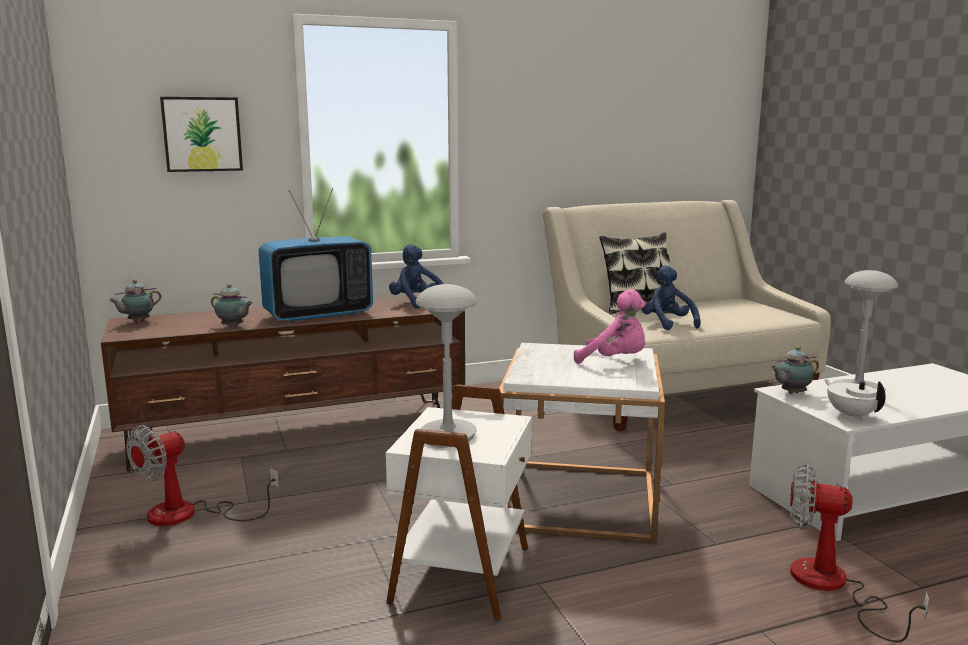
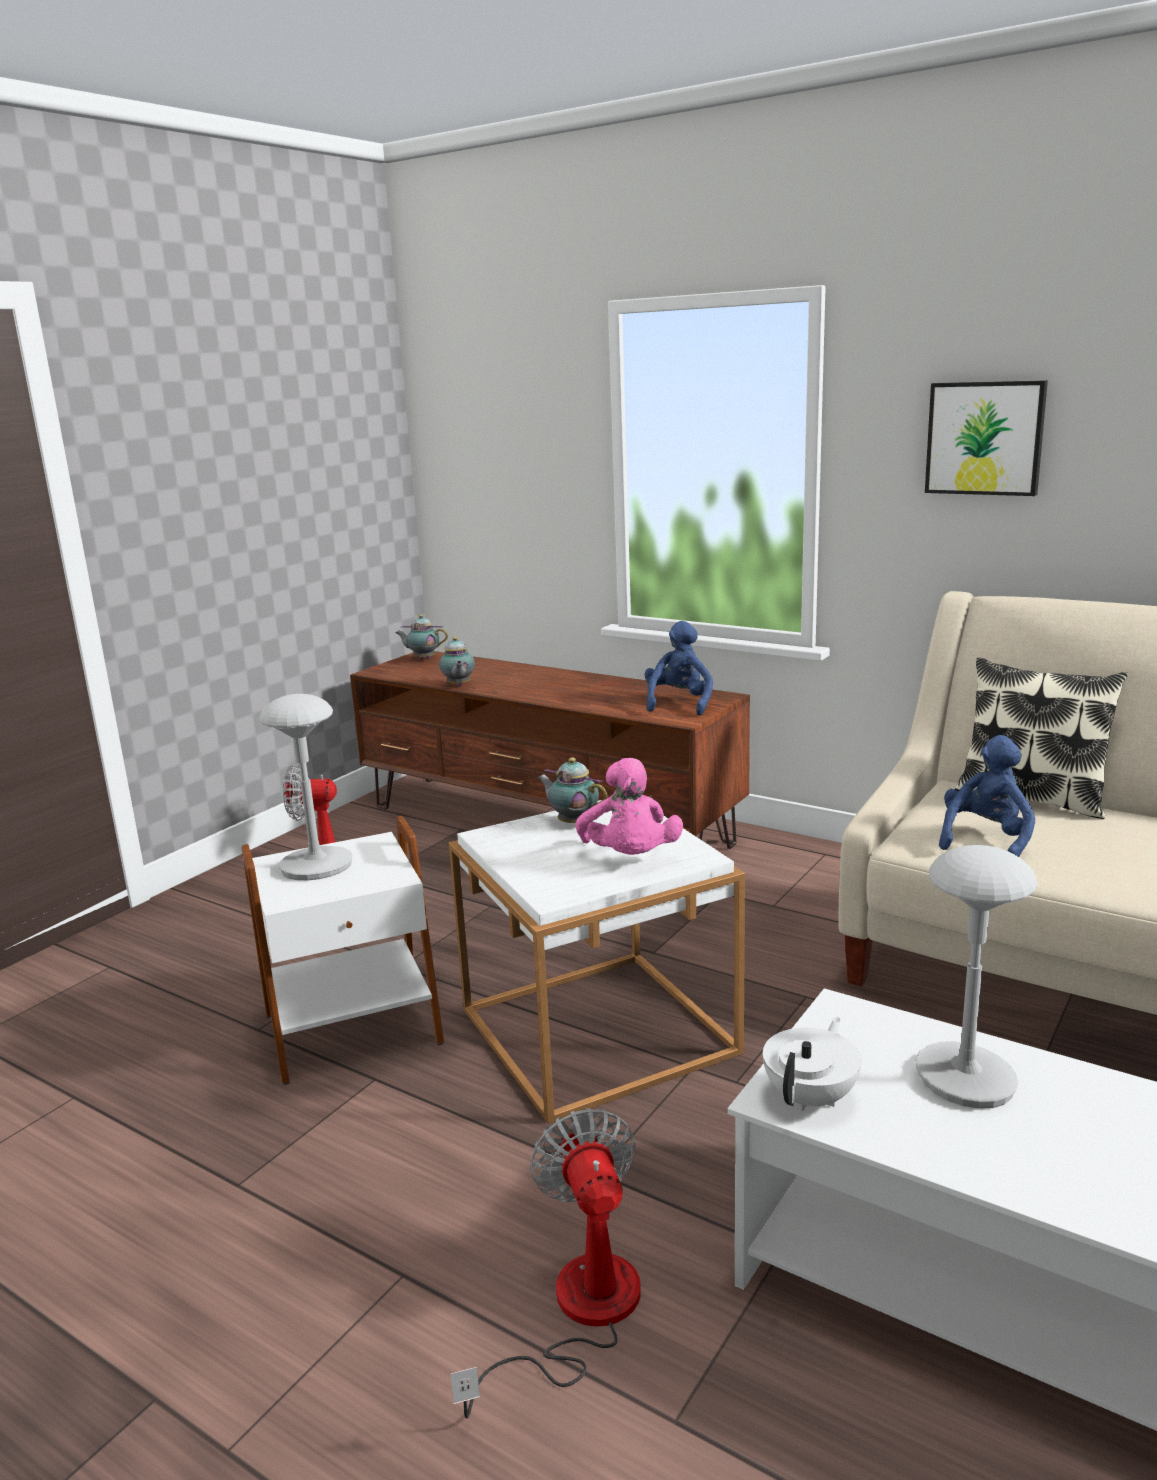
camera: 55 degrees right, 5 degrees up
picture [160,97,243,172] -> picture moved to [925,380,1048,496]
television [258,188,373,322] -> none
teapot [770,346,819,394] -> teapot moved to [537,757,608,823]

